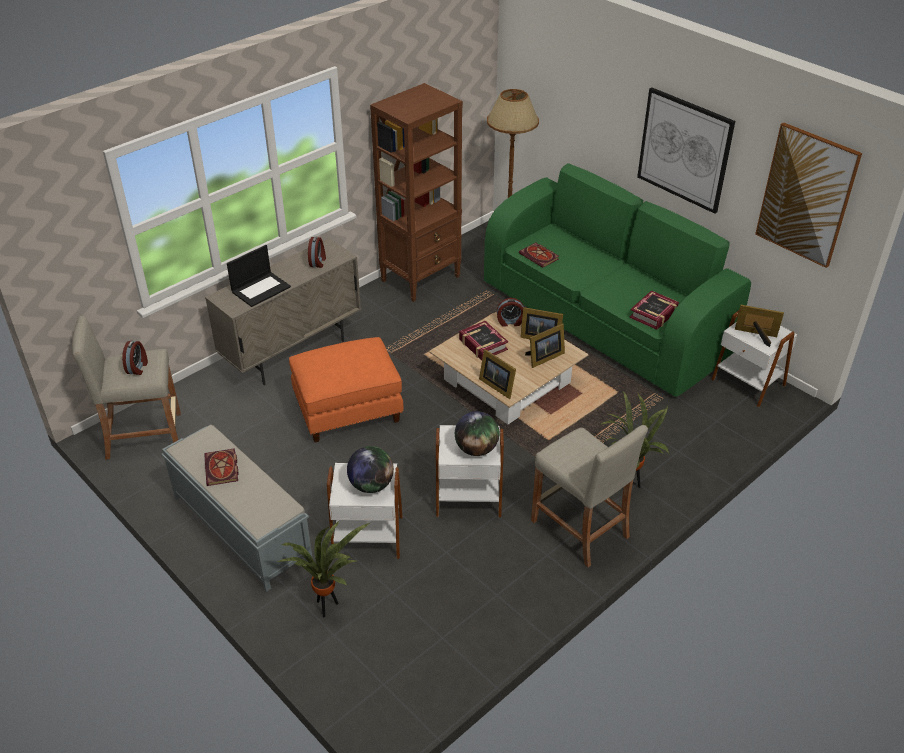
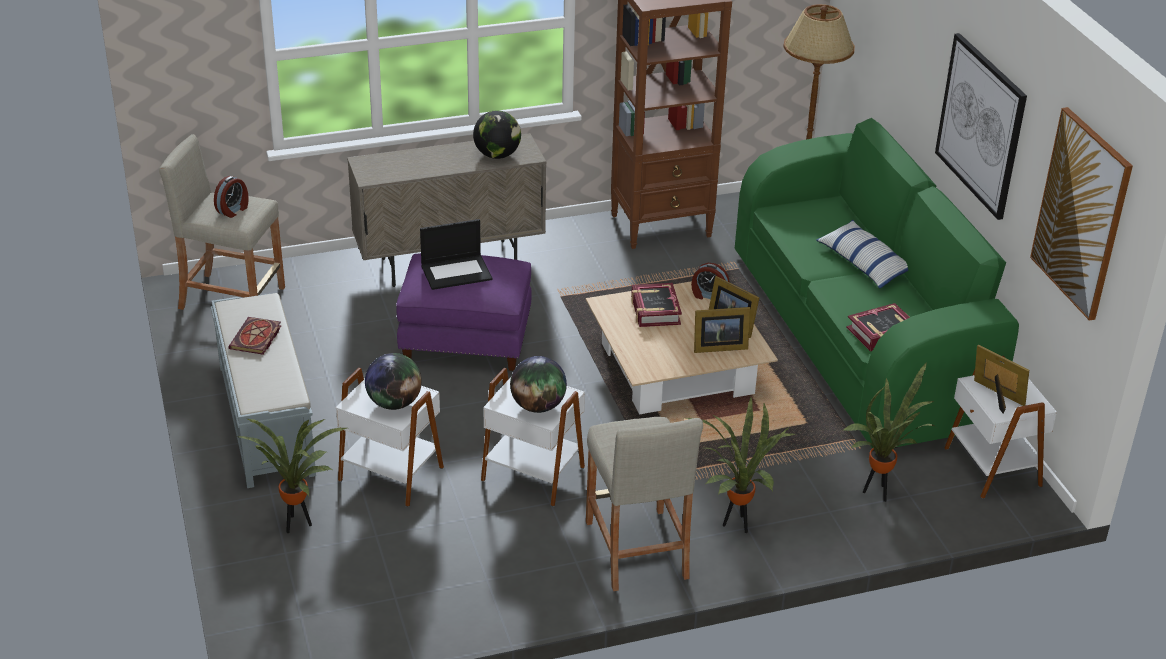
camera: 25 degrees right, 5 degrees down
laptop [227,245,291,307] -> laptop moved to [420,219,492,290]
orange ottoman [289,337,403,443] -> purple ottoman [396,253,532,371]
alarm clock [308,237,326,268] -> globe [473,110,521,159]
picture frame [479,349,516,399] -> none
book [519,243,559,268] -> none
none -> pillow [816,220,908,289]
none -> potted plant [843,362,936,502]

